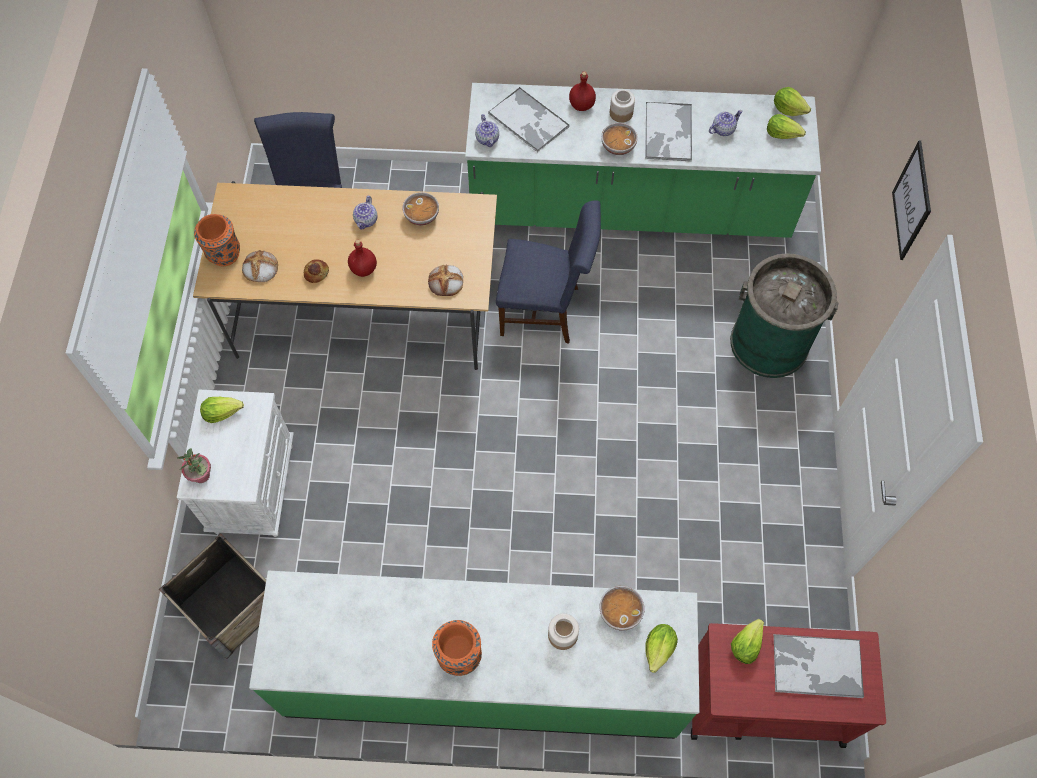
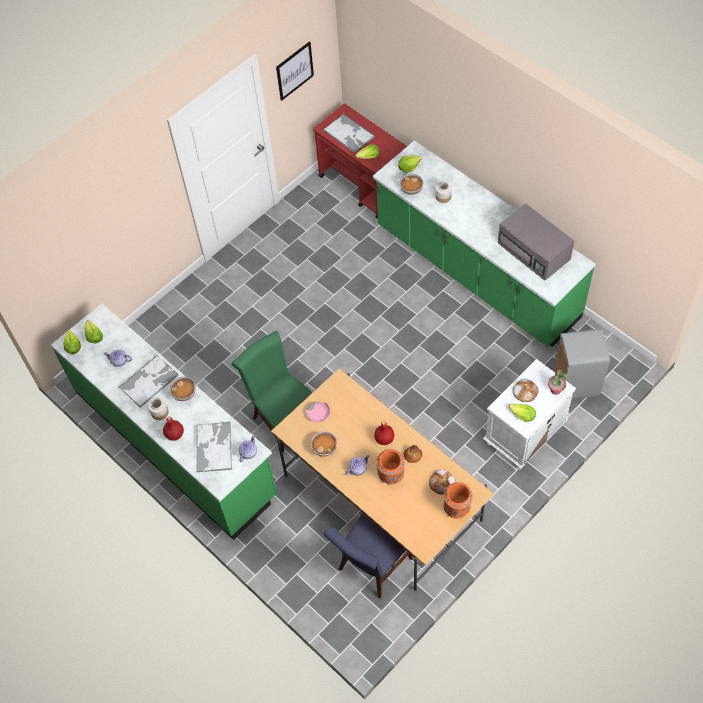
camera: 135 degrees left, 5 degrees down
crate [159,533,266,659] -> grey trash can [553,329,610,399]
bread [428,264,463,296] -> bread moved to [513,379,538,402]
orange vase [432,620,482,676] -> orange vase moved to [376,449,405,484]
blue chair [496,200,601,344] -> green chair [232,331,313,453]
green trash can [730,253,838,378] -> none
picture [892,140,931,260] -> picture moved to [276,41,314,101]
none -> pink bowl [306,401,330,422]
none -> grey microwave [498,203,574,281]

